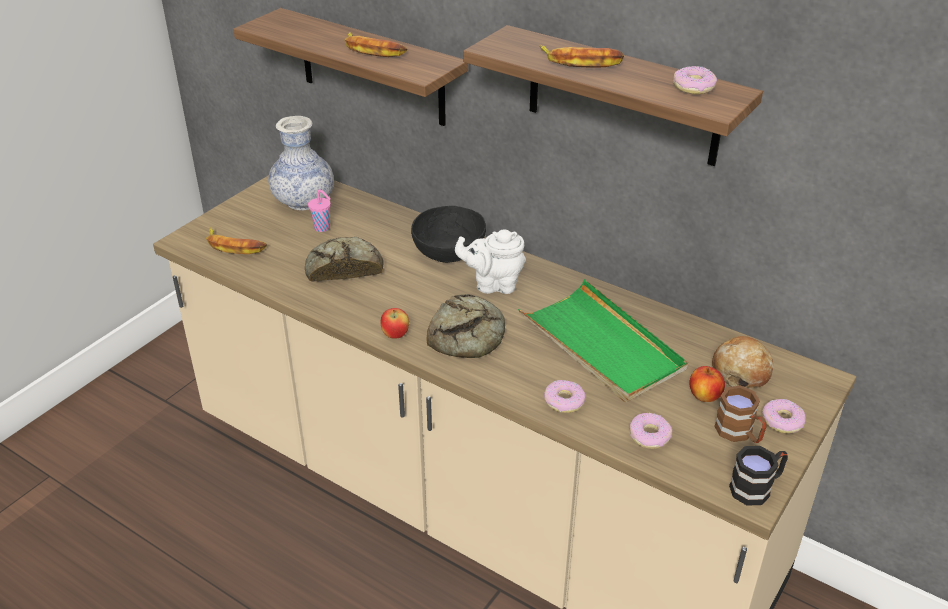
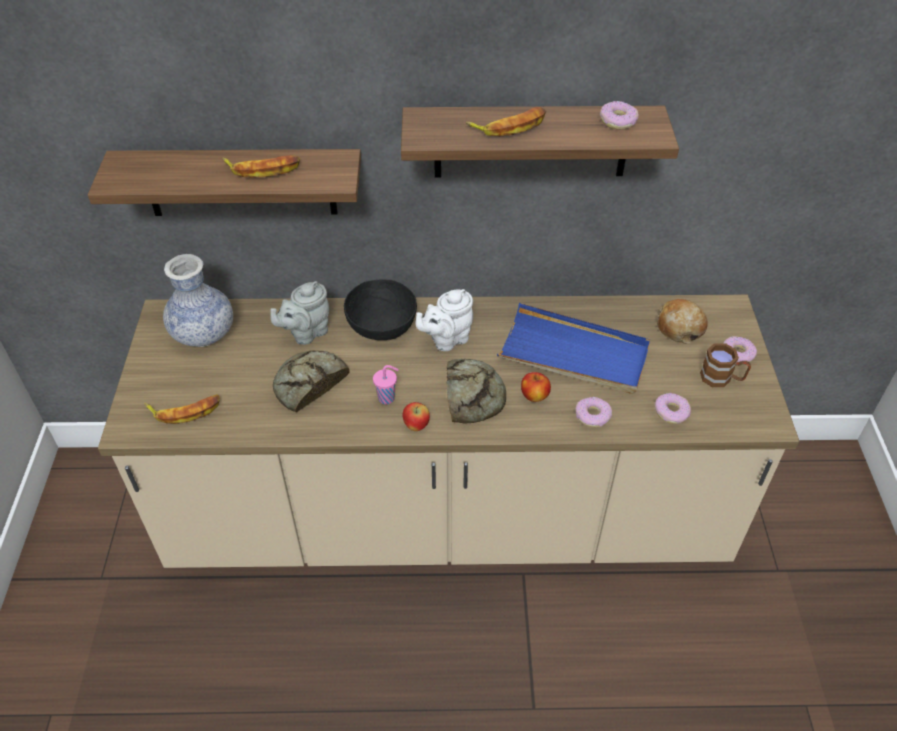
camera: 35 degrees left, 10 degrees up
pink cup [308,190,331,232] -> pink cup moved to [373,365,399,404]
green tray [518,279,688,402] -> blue tray [497,303,650,394]
apple [689,366,725,402] -> apple moved to [521,372,551,402]
black mug [729,446,788,506] -> none
none -> grey teapot [270,281,329,345]

